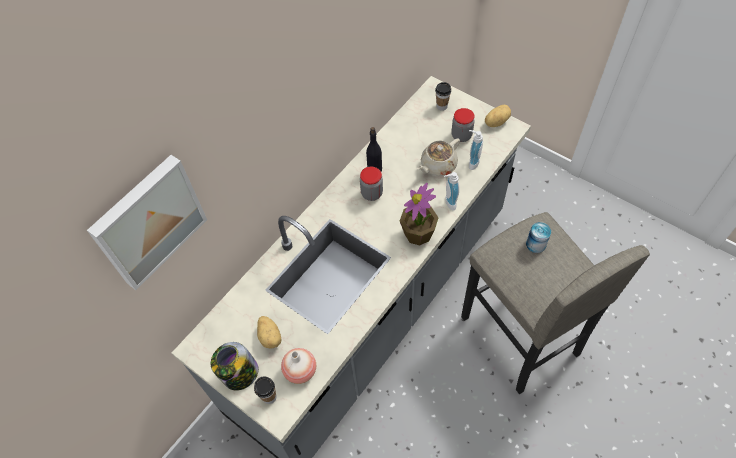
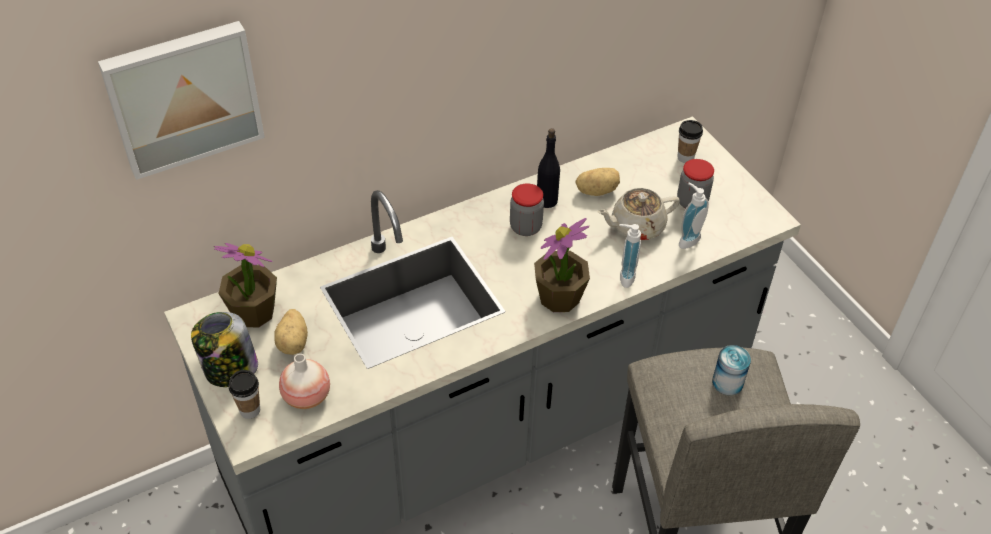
camera: 20 degrees right, 10 degrees down
potato [485,104,511,127] -> potato moved to [575,168,620,196]
none -> potted plant [214,243,277,327]

